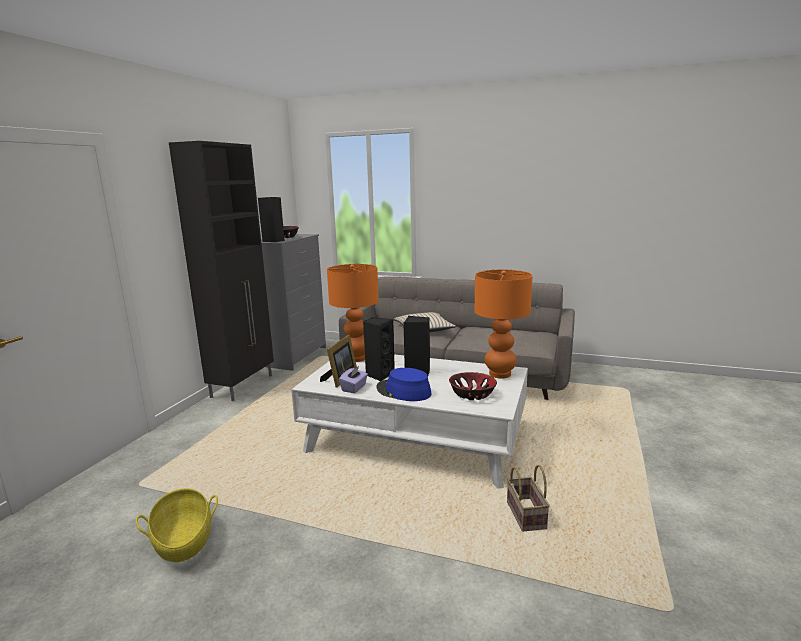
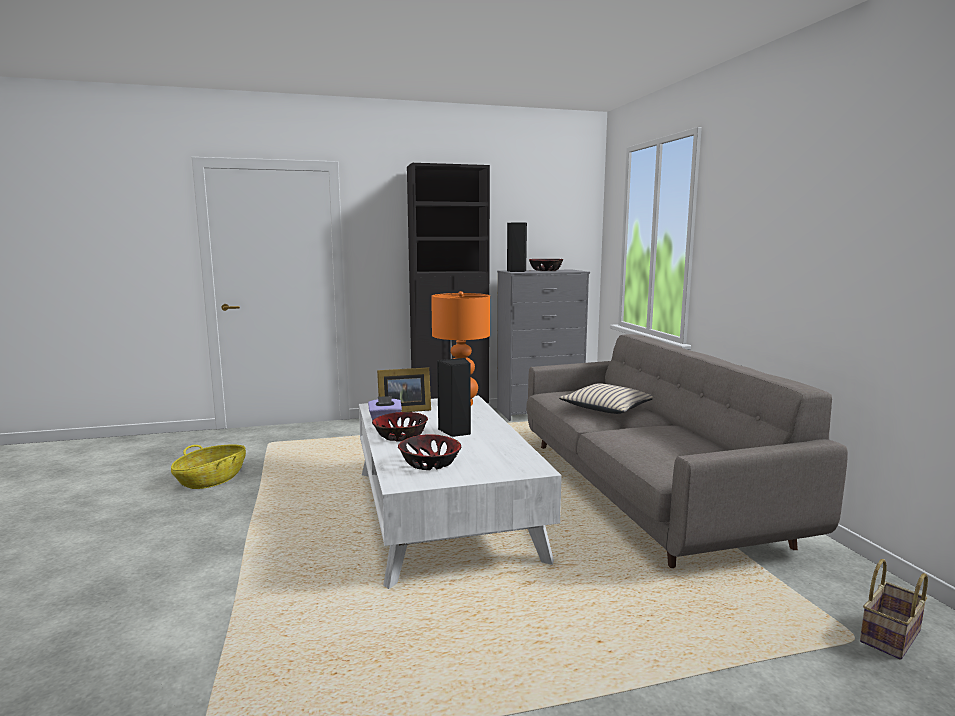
camera: 55 degrees right, 5 degrees down
black speaker [363,317,395,381] -> none
blue hat [376,368,432,401] -> bowl [372,412,428,442]
orange table lamp [475,270,532,379] -> none
basket [507,465,550,531] -> basket moved to [860,559,928,660]

